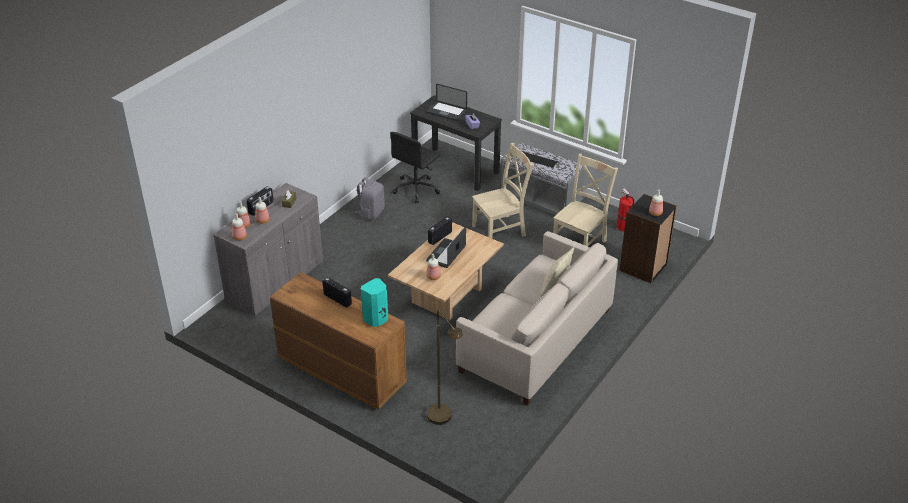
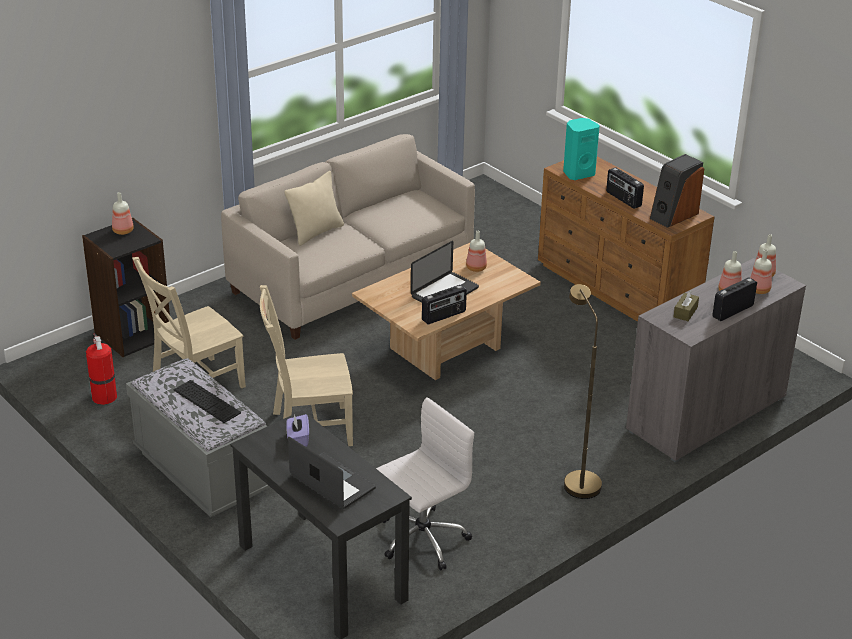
camera: 165 degrees left, 5 degrees down
grey backpack [357,177,385,220] -> none
black office chair [390,132,440,203] -> white office chair [376,397,474,570]
brown floor lamp [427,310,463,425] -> brown floor lamp moved to [564,284,602,499]
none -> speaker [650,154,704,228]

